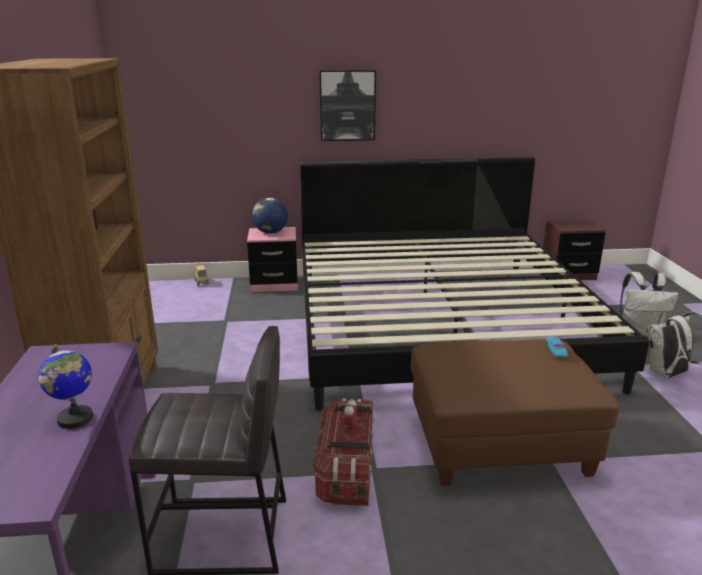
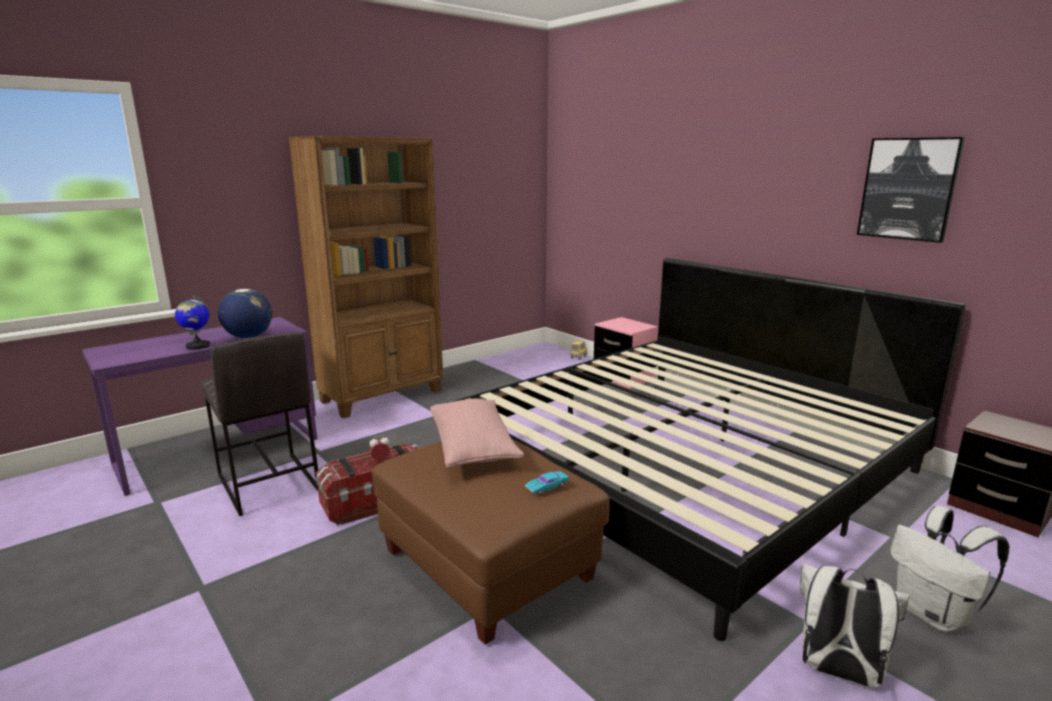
camera: 55 degrees right, 5 degrees down
globe [252,198,288,234] -> globe moved to [218,289,272,338]
picture [319,70,376,141] -> picture moved to [857,137,965,243]
none -> pink pillow [430,399,524,468]

